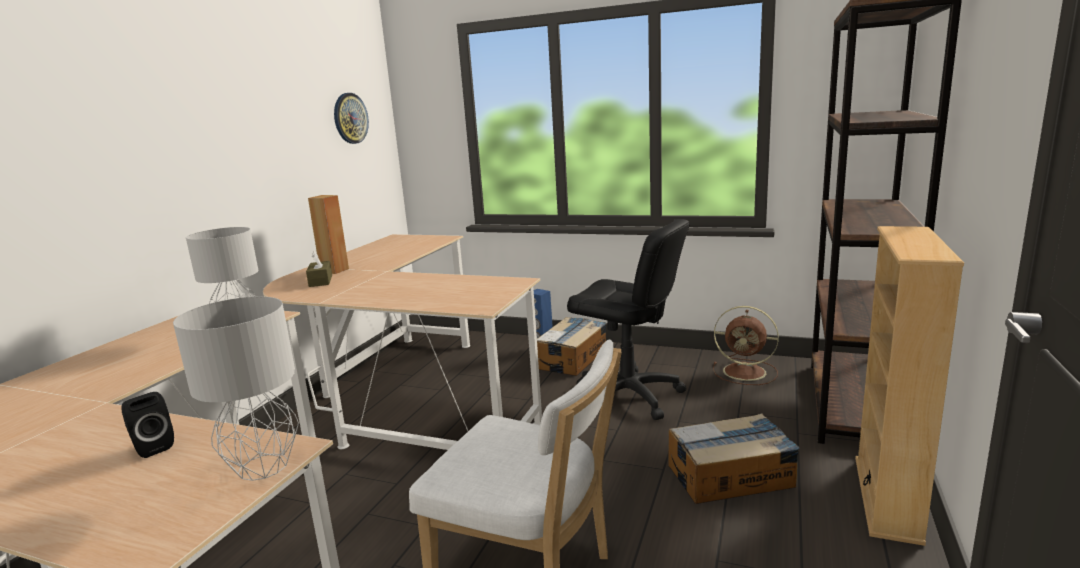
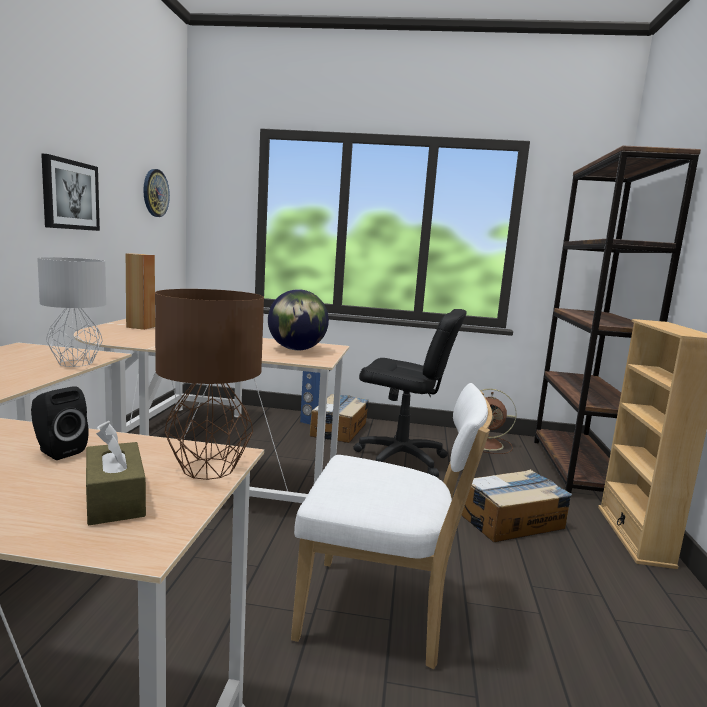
camera: 15 degrees left, 5 degrees down
grey table lamp [173,297,299,481] -> brown table lamp [155,289,264,480]
brown tissue box [306,251,332,287] -> brown tissue box moved to [86,423,146,525]
none -> picture [41,154,100,231]
none -> globe [268,289,329,351]

